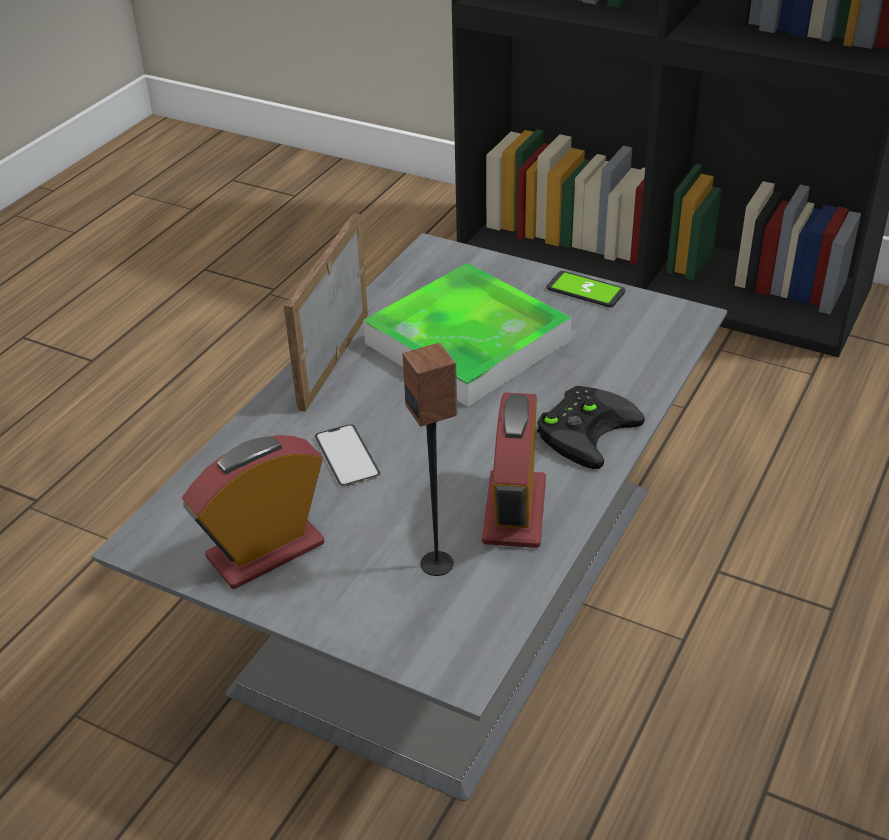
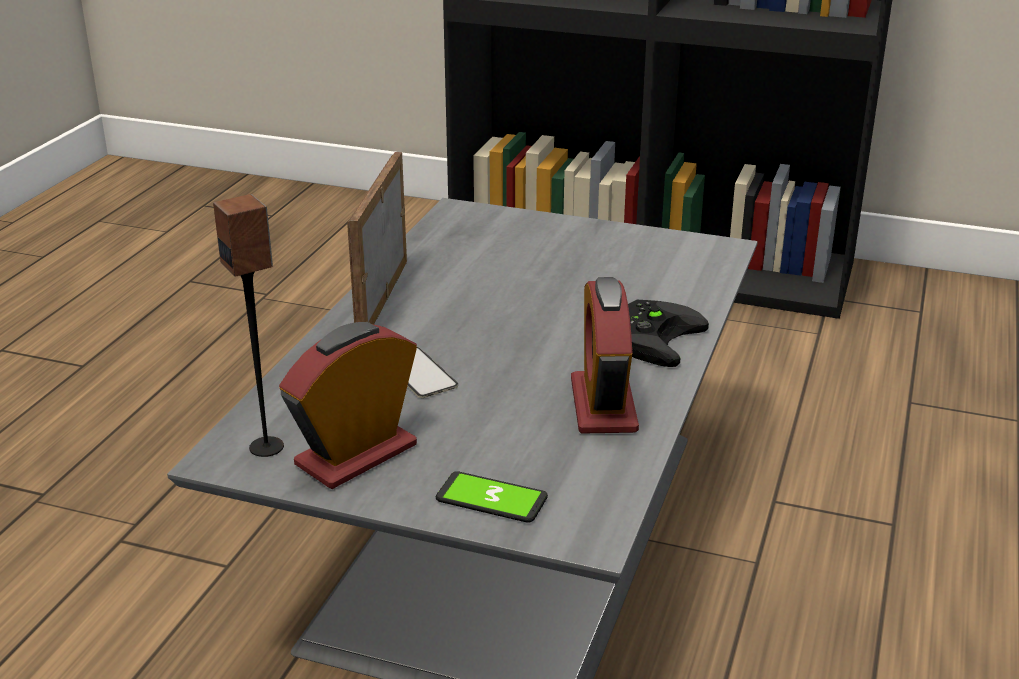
camera: 10 degrees left, 10 degrees down
tray [363,263,572,407] -> none
speaker [403,343,457,576] -> speaker moved to [213,194,284,457]
phone [546,271,625,307] -> phone moved to [436,471,548,523]

